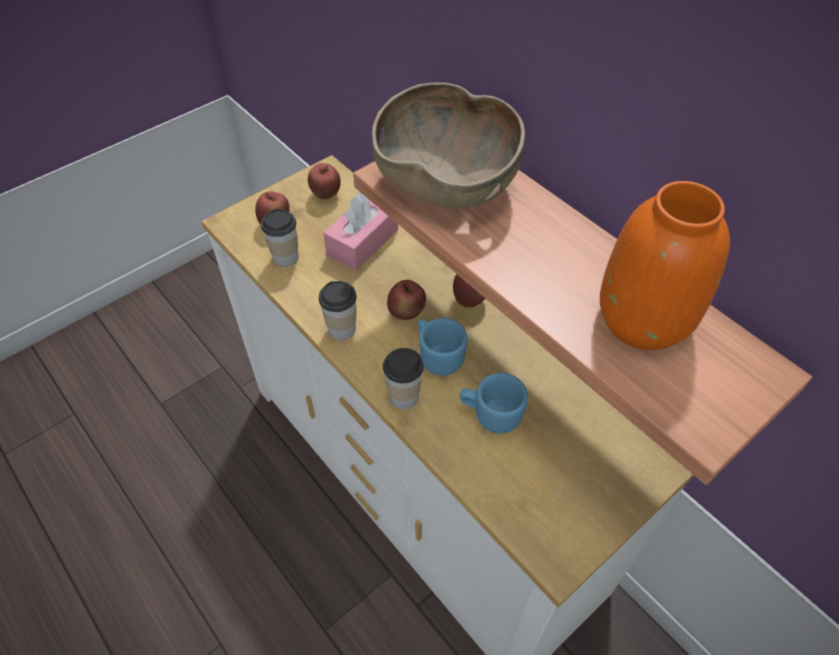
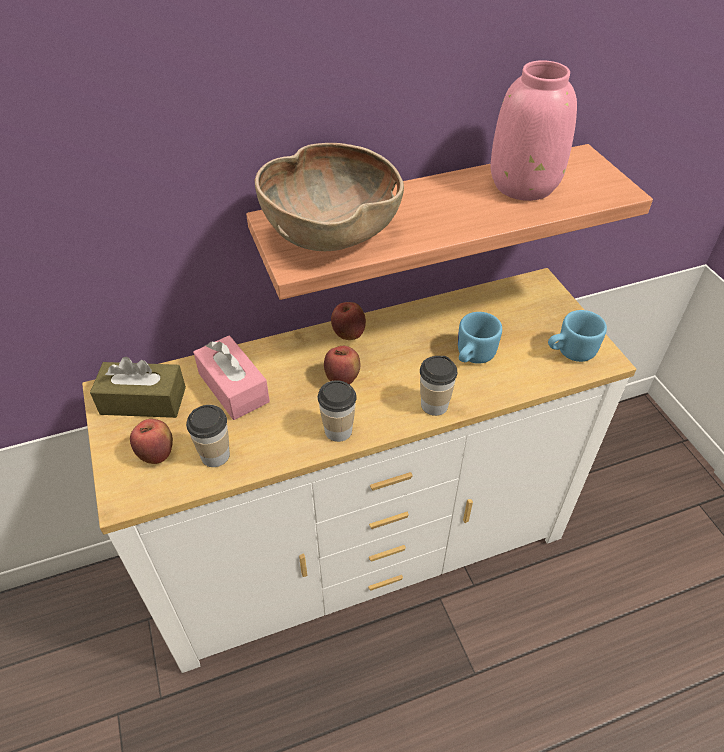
camera: 70 degrees left, 5 degrees down
apple [308,163,341,199] -> brown tissue box [90,357,186,418]
blue mug [418,318,467,376] -> blue mug moved to [548,310,607,362]
orange vase [600,181,730,350] -> pink vase [490,60,577,201]

